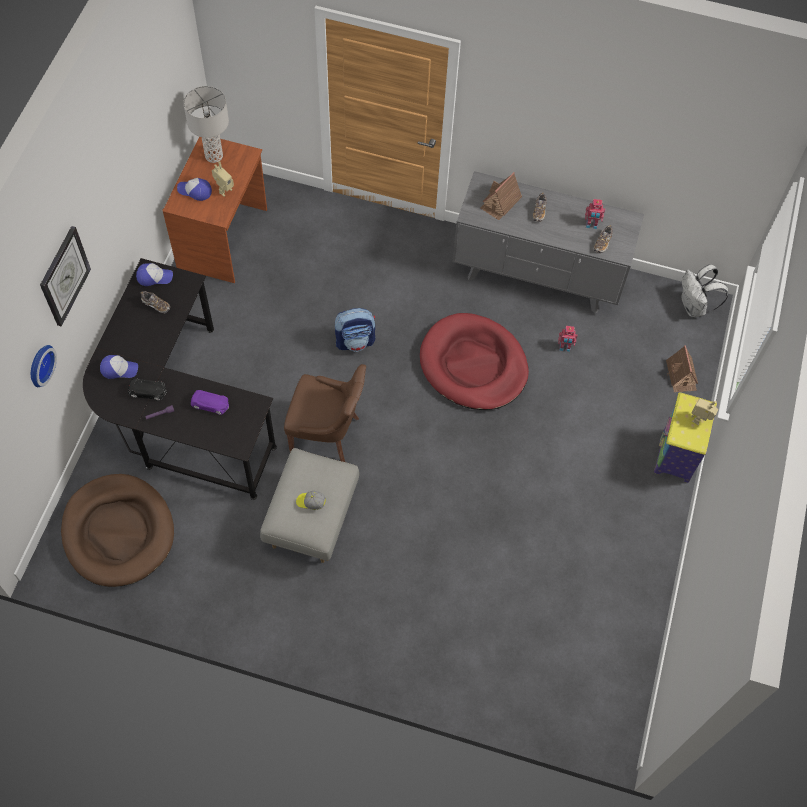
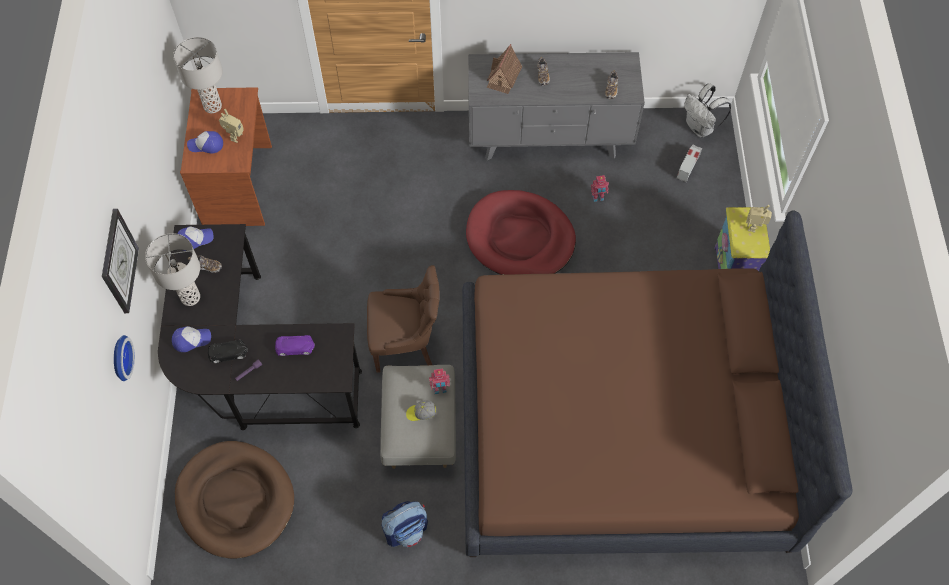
camera: 15 degrees left, 0 degrees up
backpack [335,308,375,352] -> backpack moved to [381,501,428,547]
toy robot [585,199,605,229] -> toy robot moved to [429,368,450,394]
toy house [666,345,698,392] -> none
none -> white table lamp [145,233,200,306]
none -> brown bed [462,210,853,557]
none -> toy truck [677,145,702,182]

